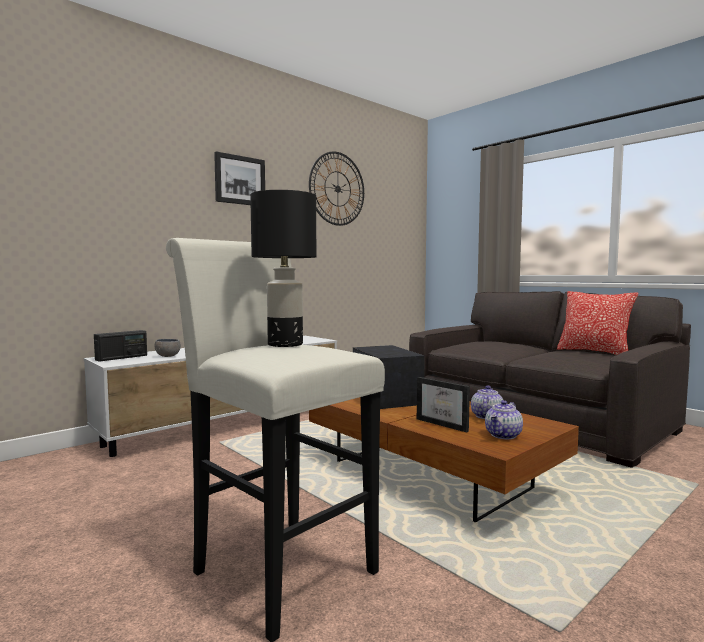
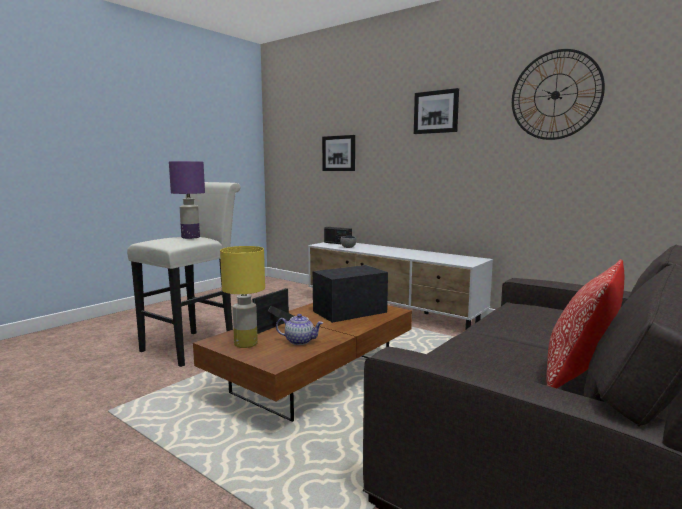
camera: 80 degrees right, 5 degrees up
black table lamp [250,190,316,347] -> purple table lamp [169,161,205,239]
teapot [485,400,523,439] -> yellow table lamp [220,246,265,348]
none -> picture [322,135,355,171]

